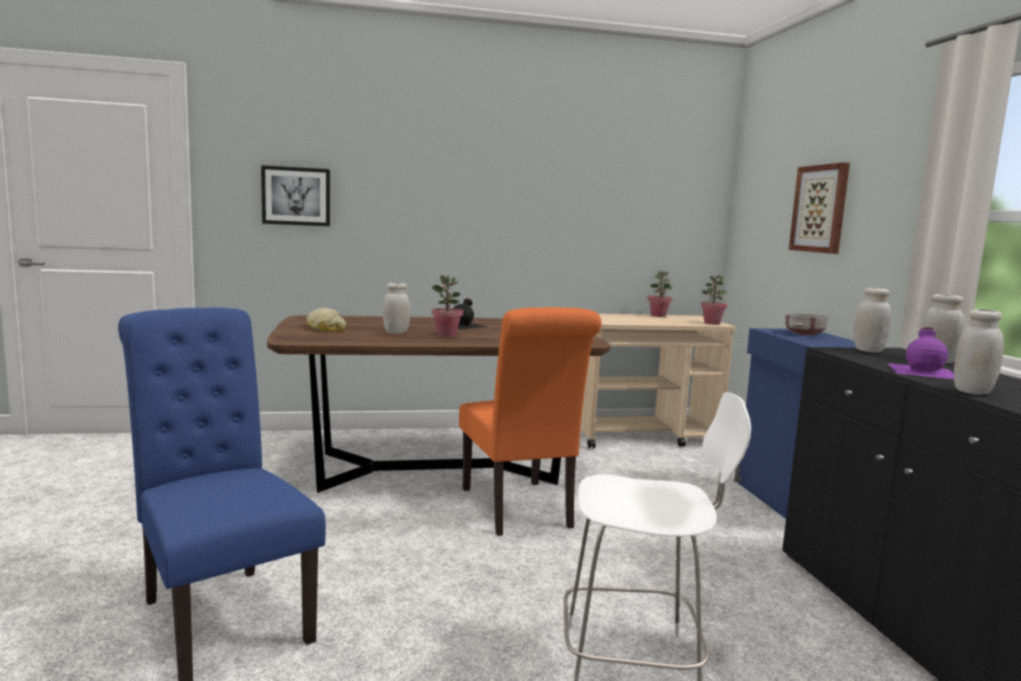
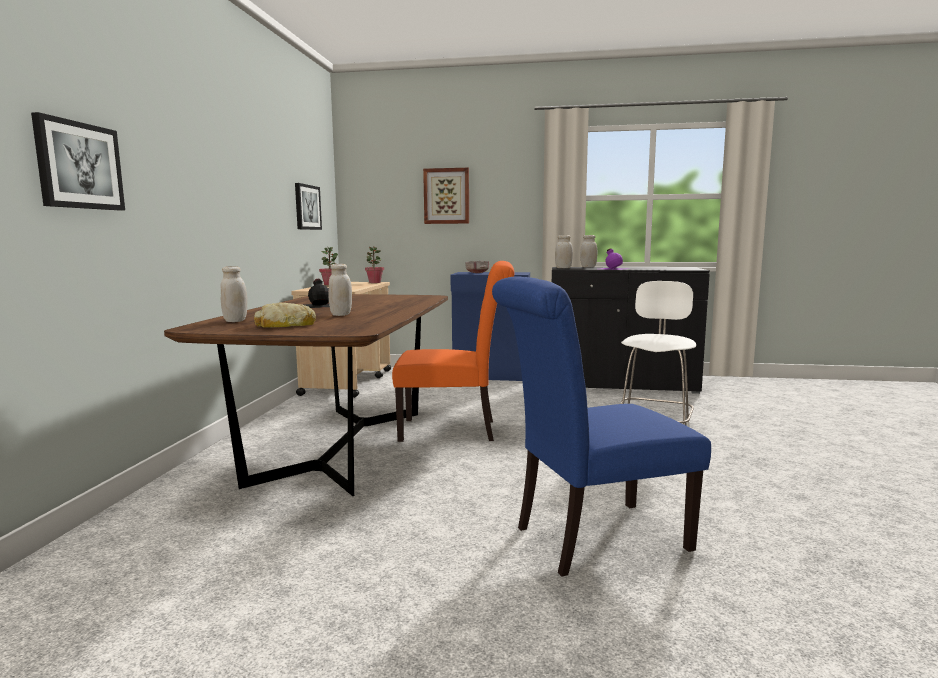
camera: 70 degrees left, 0 degrees up
potted plant [431,275,463,337] -> none
white jar [954,309,1004,395] -> white jar moved to [221,266,247,322]
none -> picture [295,183,322,230]

